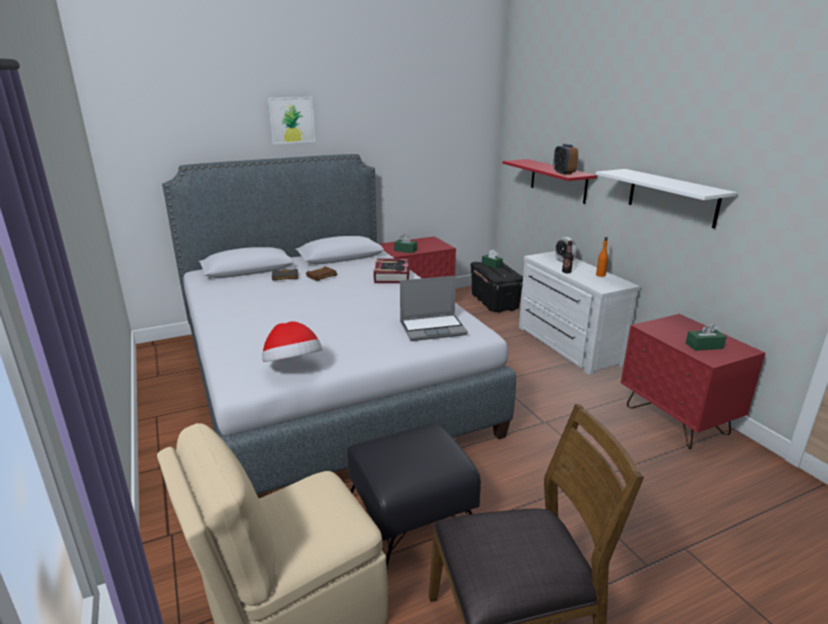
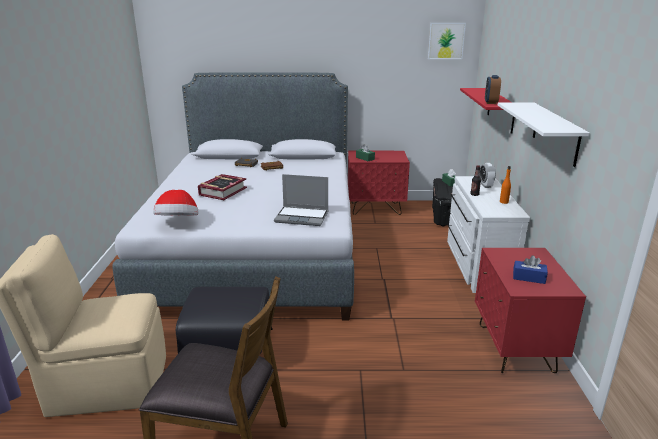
camera: 25 degrees right, 0 degrees up
picture [268,97,315,144] -> picture moved to [428,23,466,59]
book [373,258,410,283] -> book moved to [198,174,247,200]
green tissue box [686,323,727,351] -> blue tissue box [513,255,548,284]

